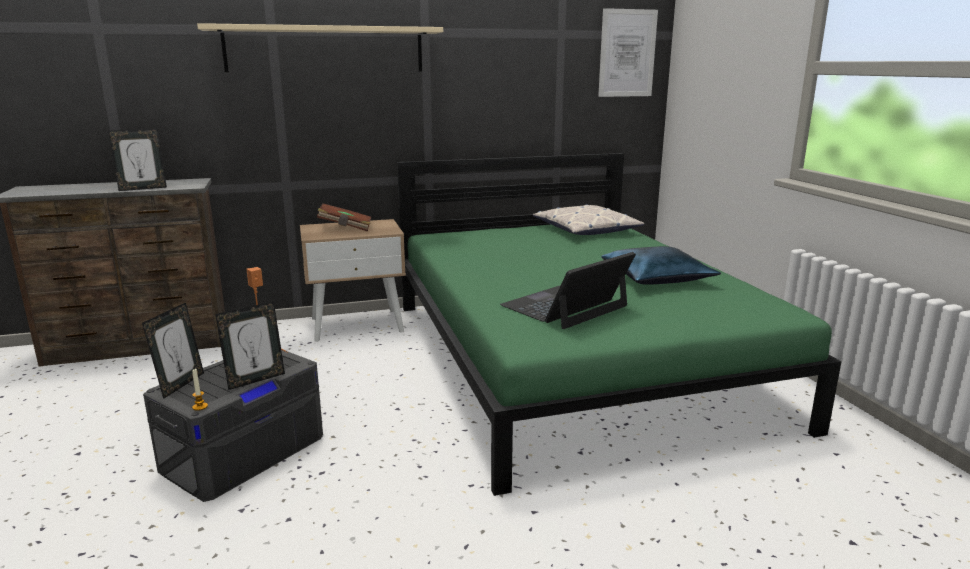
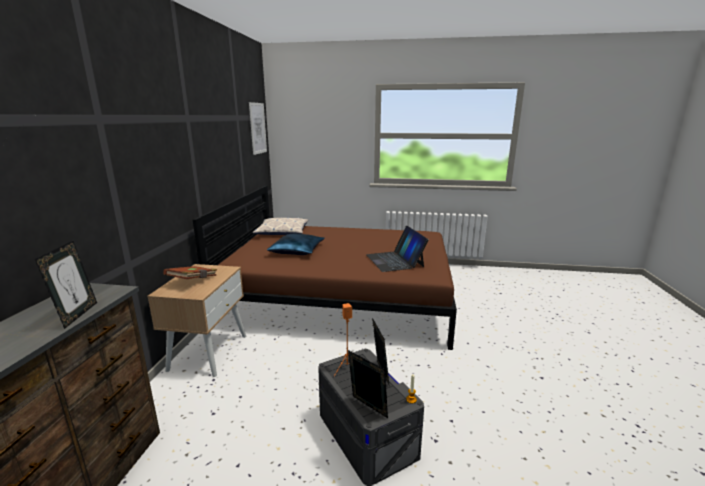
camera: 65 degrees left, 0 degrees up
beige shelf [197,23,443,72] -> none
green bed [397,153,842,496] -> brown bed [193,186,457,350]
blue pillow [601,246,721,285] -> blue pillow moved to [267,233,325,255]

